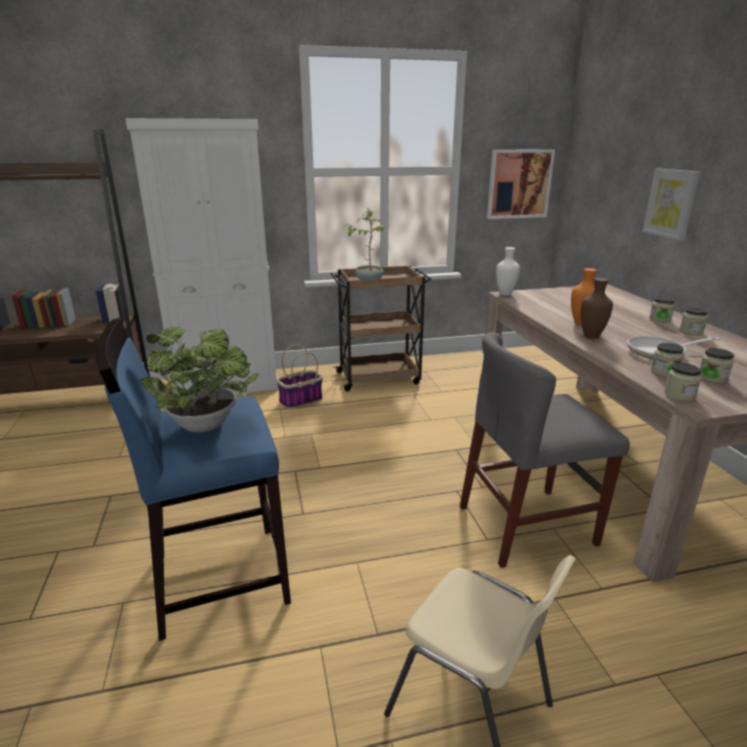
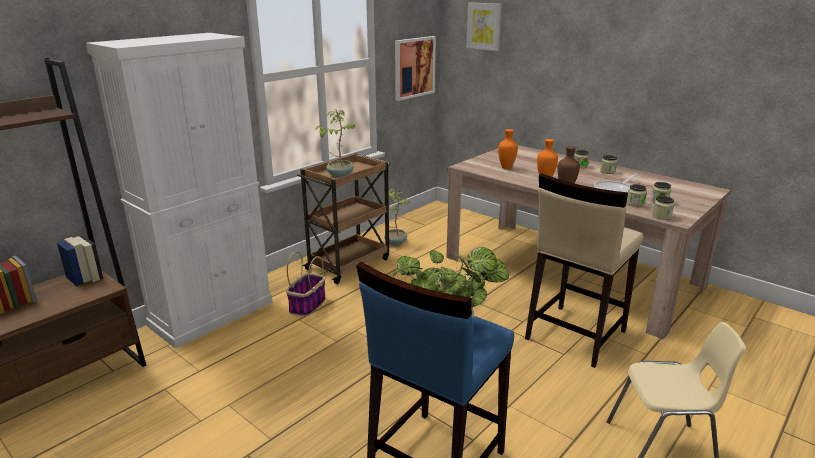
camera: 35 degrees left, 0 degrees up
grey chair [460,332,630,568] -> beige stool [525,173,643,368]
white vase [496,247,520,295] -> none
picture [642,169,700,241] -> picture moved to [466,3,502,51]
none -> potted plant [384,189,409,246]
none -> orange vase [498,129,518,169]

